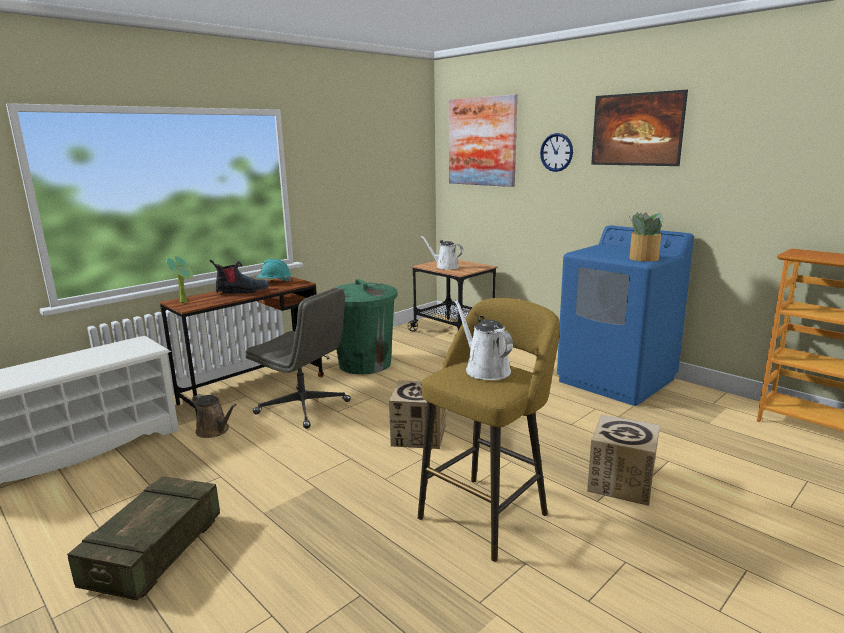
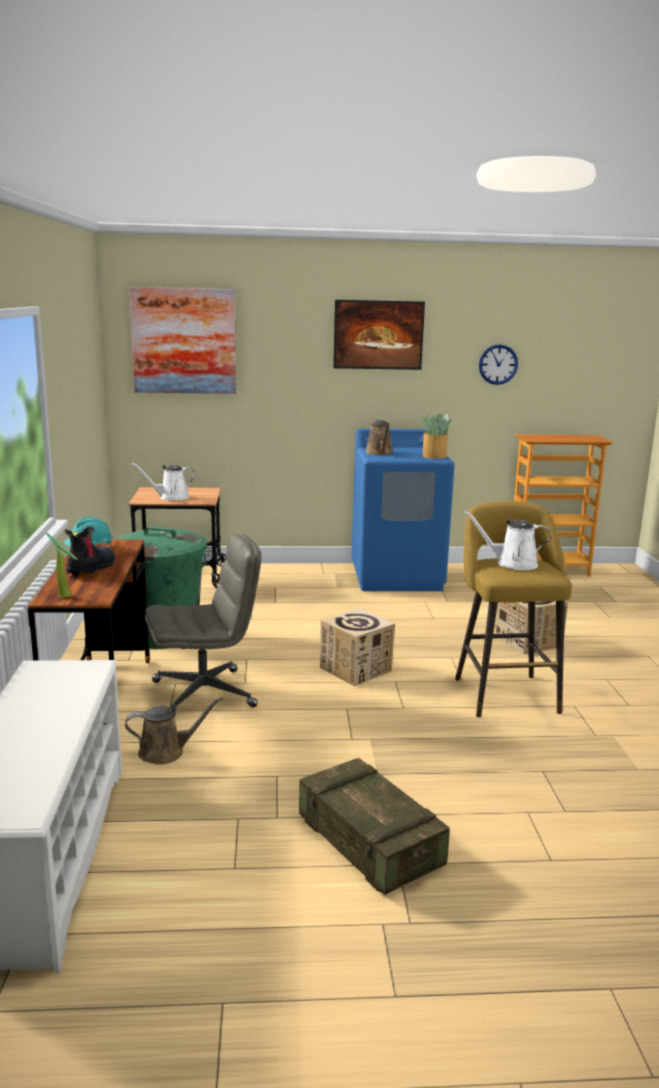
camera: 50 degrees left, 0 degrees up
wall clock [540,133,573,172] -> wall clock moved to [479,344,518,385]
none -> brown watering can [365,420,393,455]

